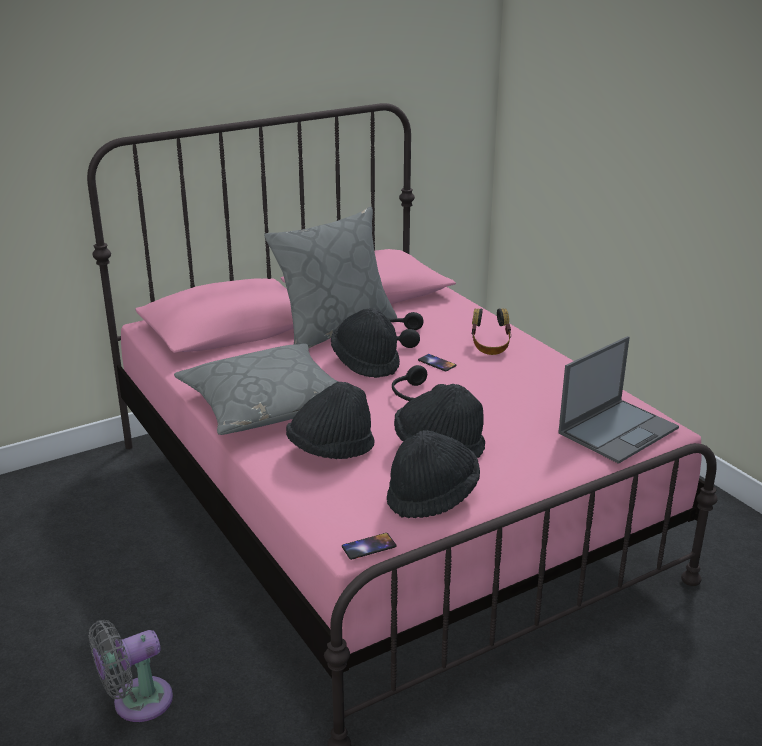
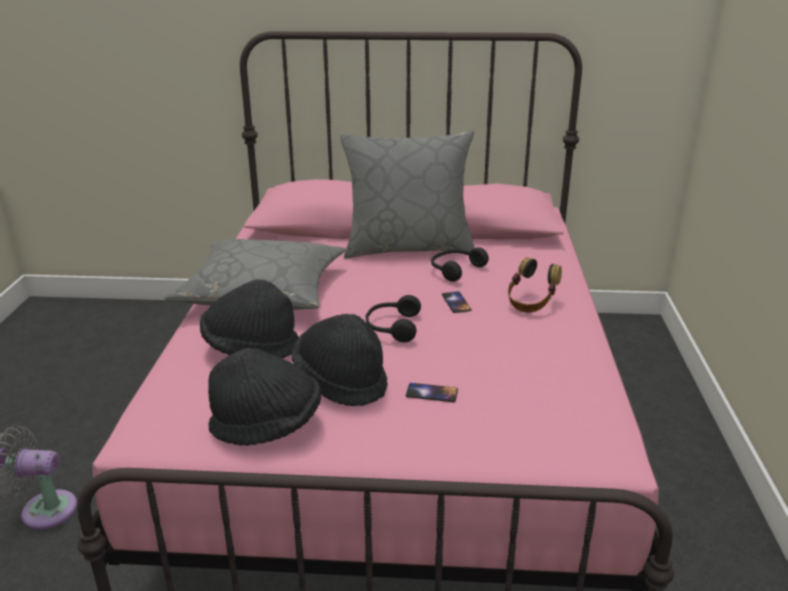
camera: 35 degrees right, 0 degrees up
black hat [331,308,400,378] -> none
phone [342,533,397,560] -> phone moved to [406,383,458,402]
laptop [558,336,679,464] -> none

